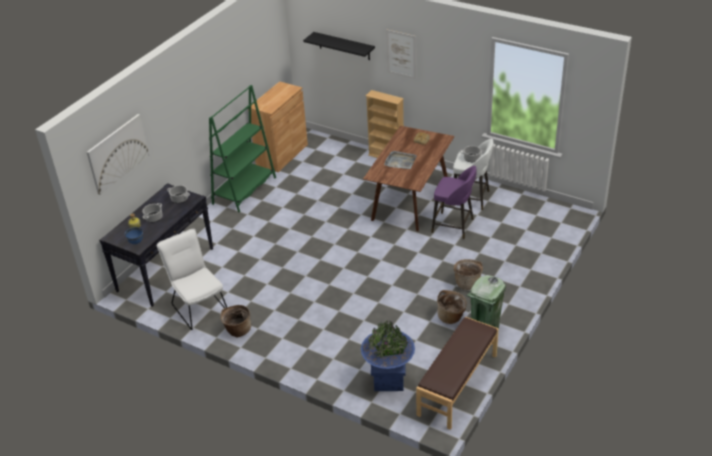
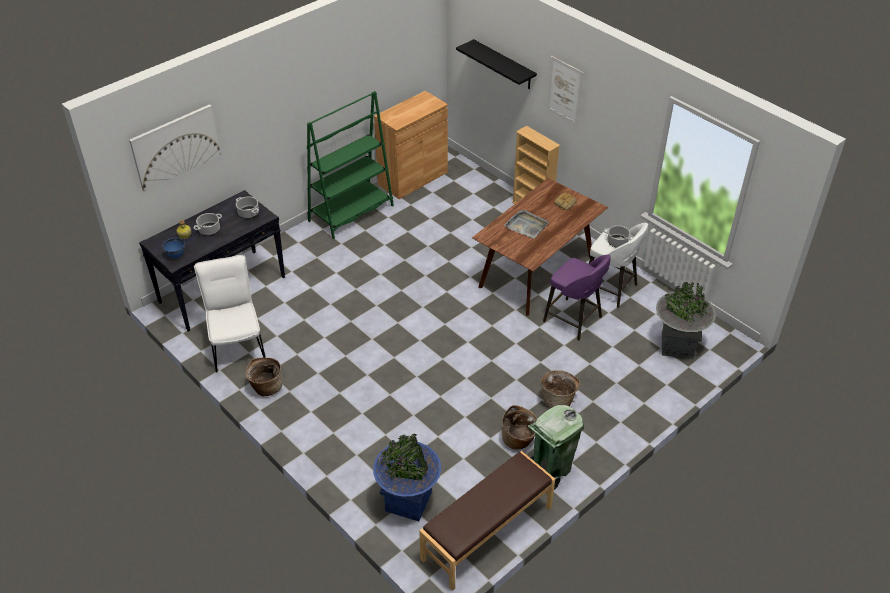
camera: 15 degrees right, 5 degrees up
none -> grey planter [656,282,716,359]

